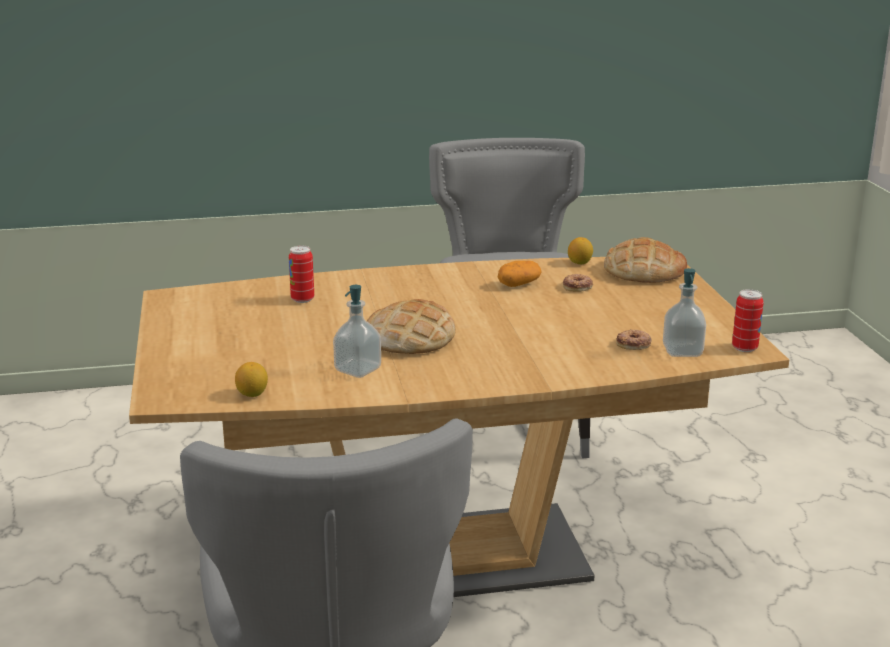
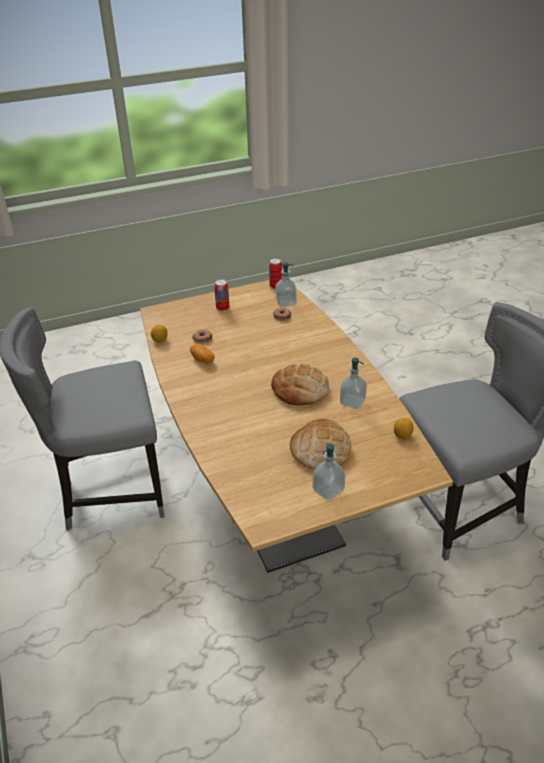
camera: 100 degrees left, 15 degrees up
can [289,246,314,303] -> can moved to [214,279,229,311]
bread [604,237,687,283] -> bread moved to [290,419,352,469]
none -> soap dispenser [312,443,346,500]

